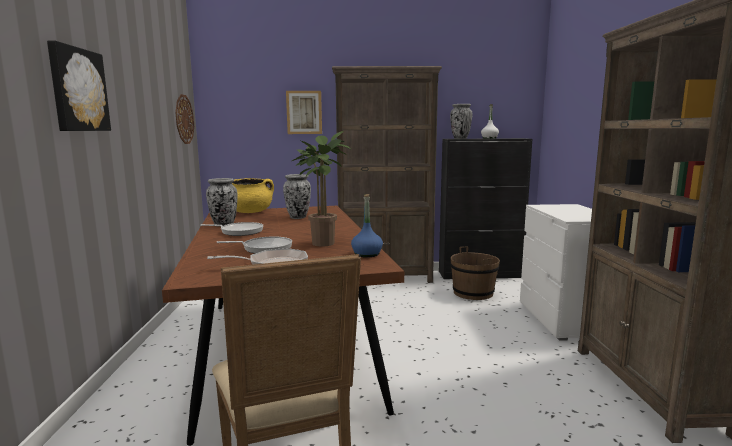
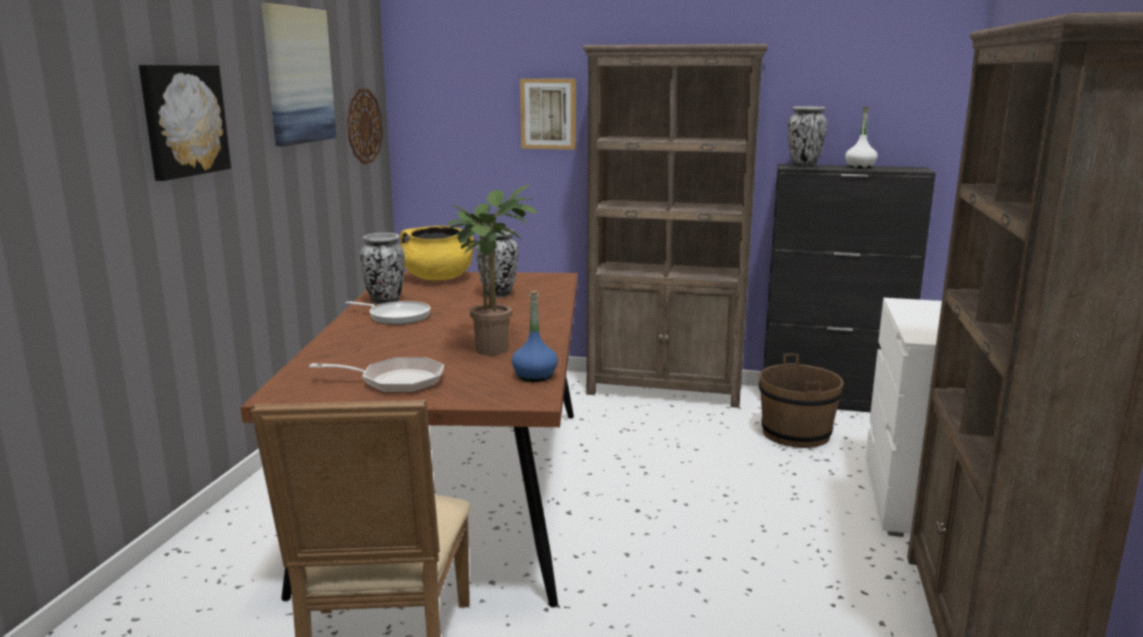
camera: 15 degrees right, 5 degrees up
frying pan [217,237,292,253] -> none
none -> picture [261,3,337,146]

